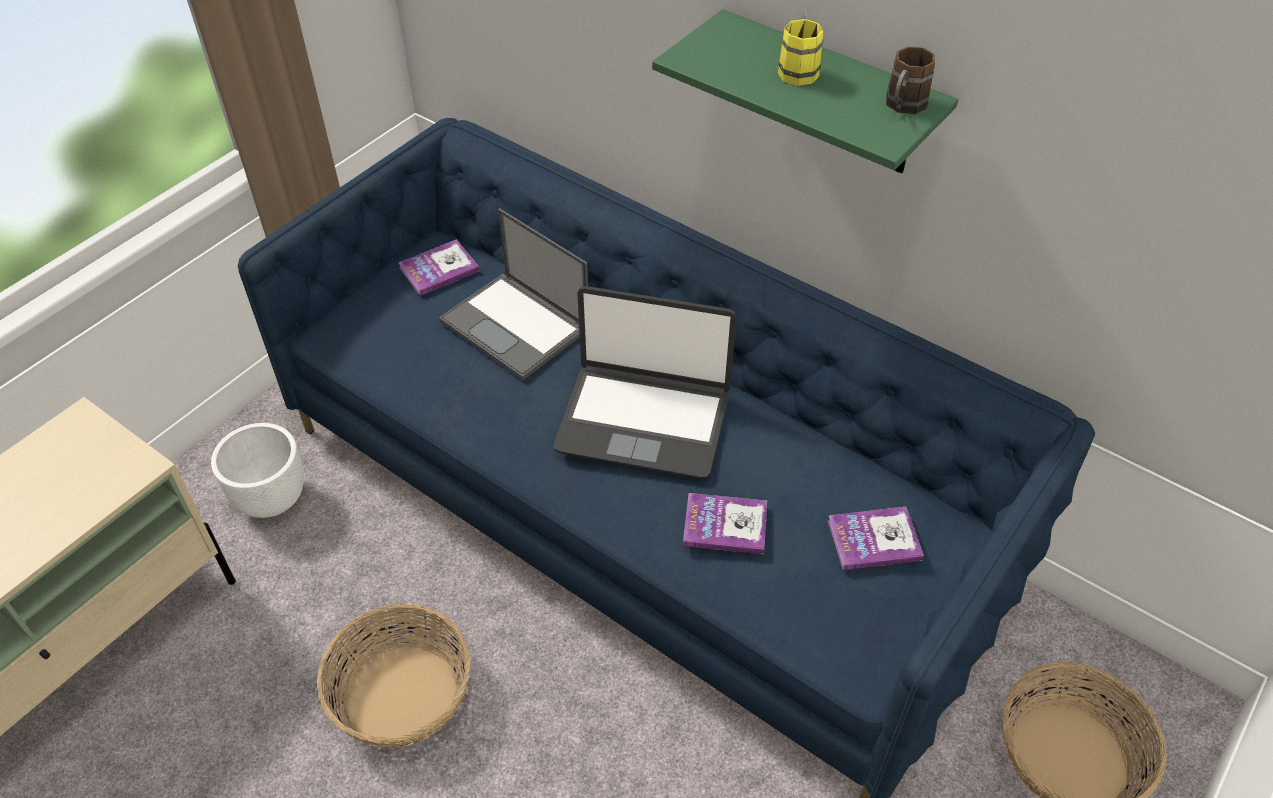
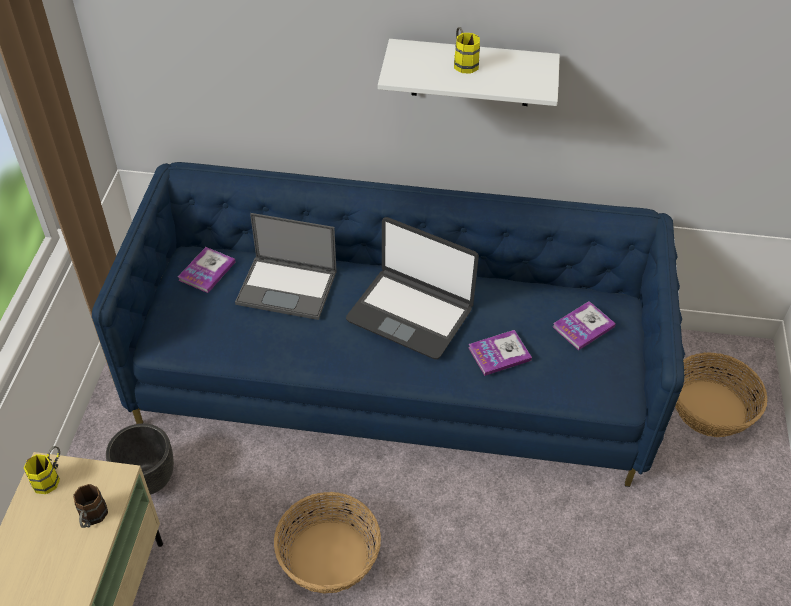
camera: 30 degrees left, 0 degrees up
white planter [211,423,304,518] -> black planter [106,423,174,495]
laptop [554,286,737,479] -> laptop turned 45 degrees clockwise [346,217,479,360]
green shelf [652,9,958,174] -> white shelf [378,39,560,106]
brown mug [886,46,935,114] -> brown mug moved to [73,484,108,528]
none -> yellow mug [24,446,60,494]

